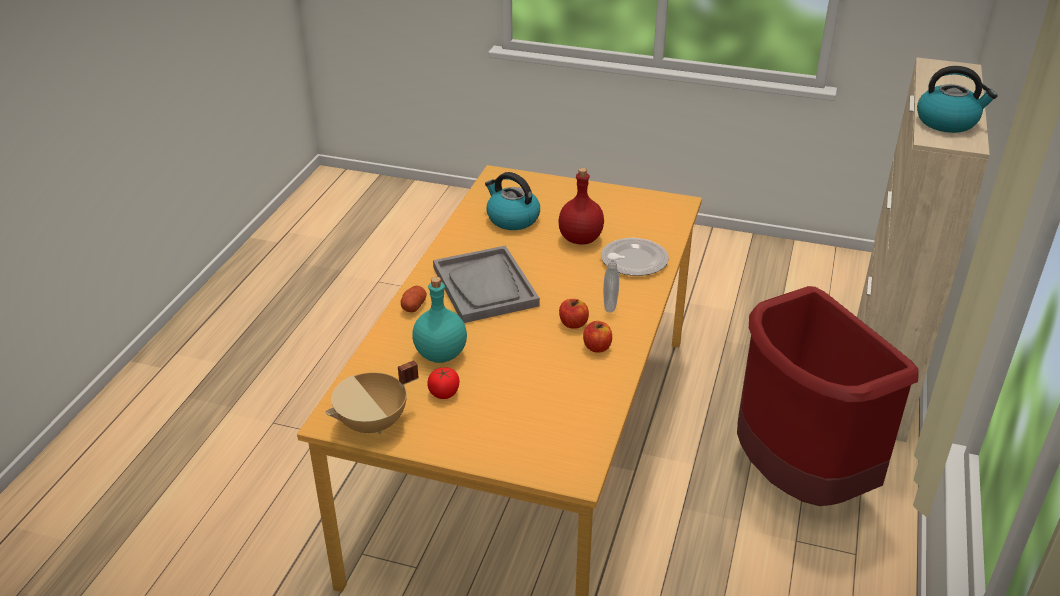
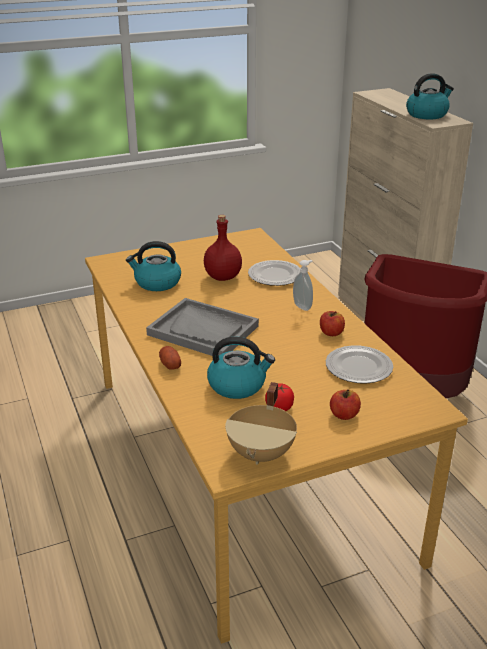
camera: 40 degrees left, 5 degrees down
turquoise bottle [412,277,467,363] -> kettle [207,337,275,399]
apple [559,299,589,329] -> apple moved to [330,389,361,420]
none -> plate [326,345,393,384]

